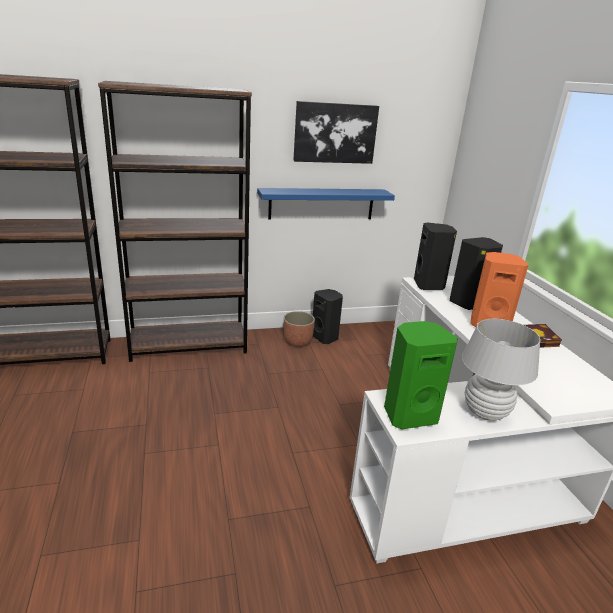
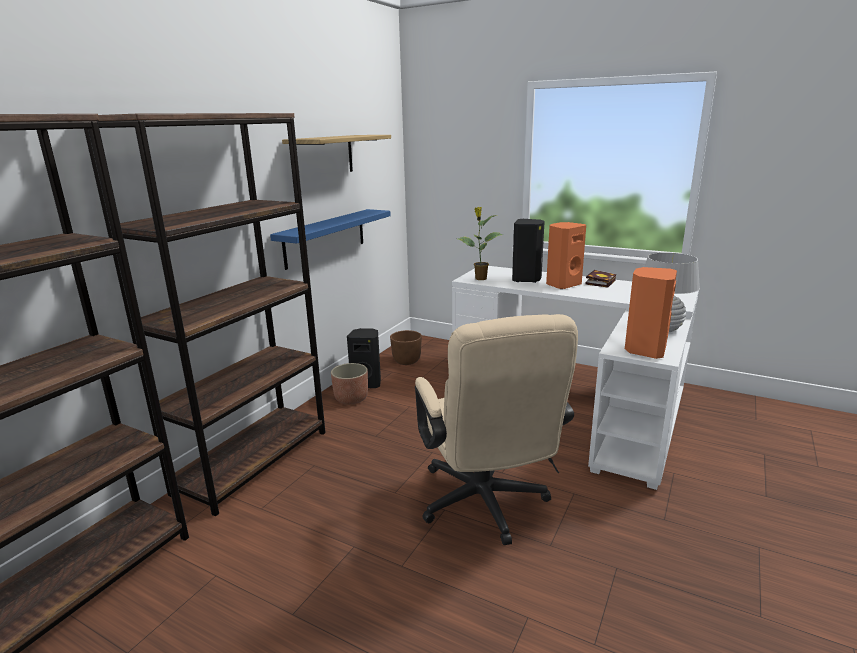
camera: 45 degrees left, 5 degrees down
picture [293,101,379,164] -> shelf [282,135,391,172]
green speaker [384,321,458,430] -> orange speaker [625,267,677,359]
black speaker [414,223,457,290] -> potted plant [458,207,503,280]
none -> brown planter [390,330,422,365]
none -> beige office chair [415,314,578,545]

